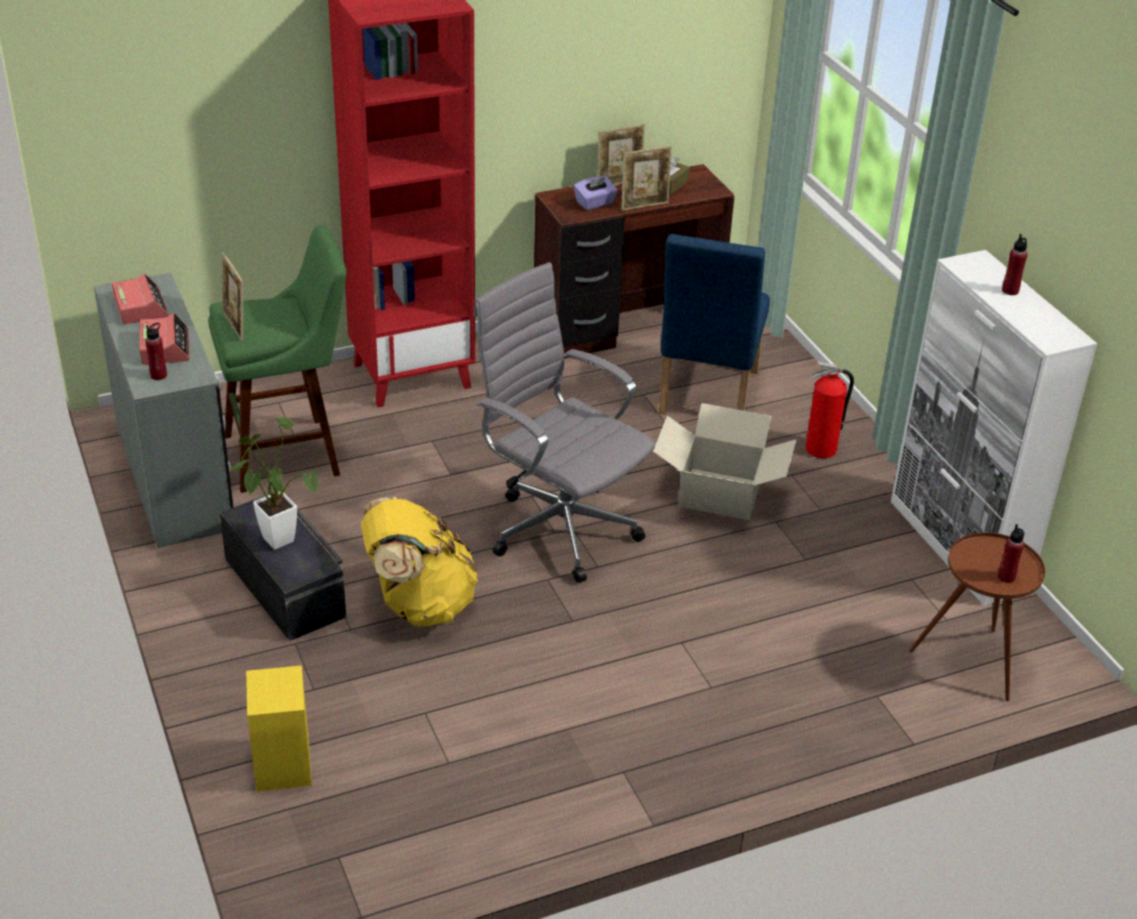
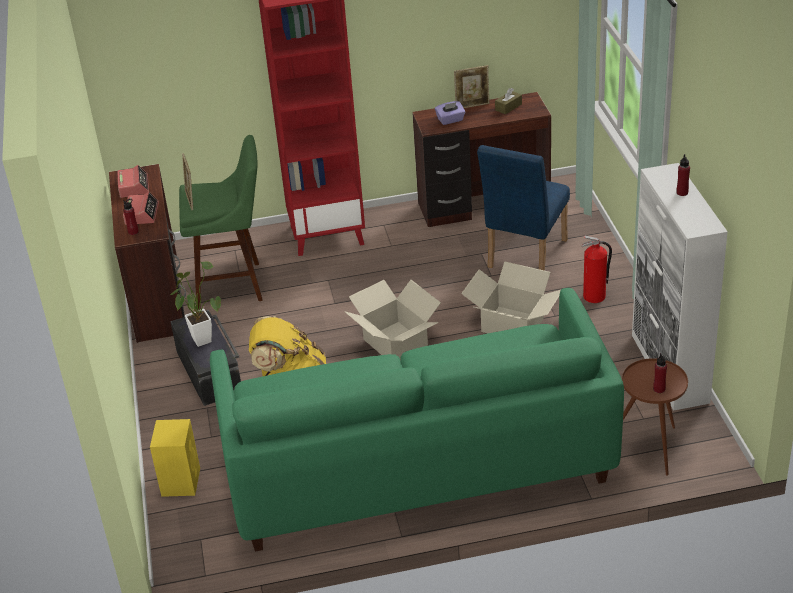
camera: 15 degrees right, 0 degrees up
grey desk [94,273,233,548] -> brown desk [109,164,186,343]
grey office chair [473,262,655,583] -> cardboard box [345,280,441,359]
picture frame [621,146,672,211] -> none
none -> green sofa [210,288,624,552]

